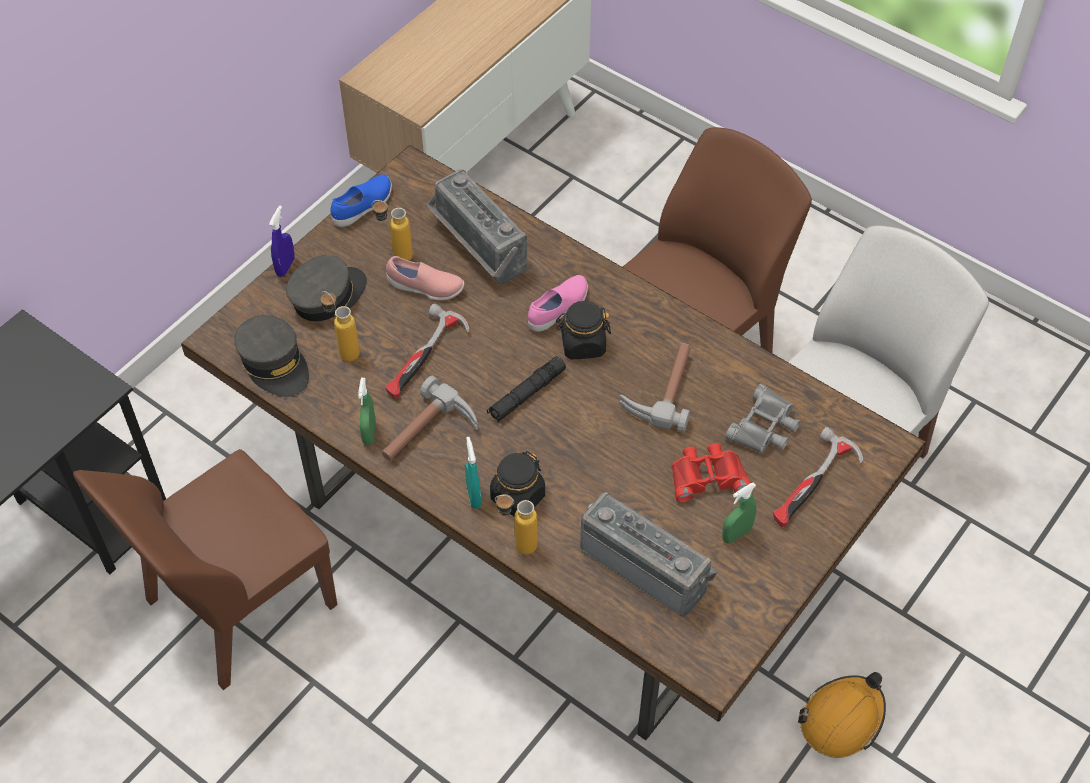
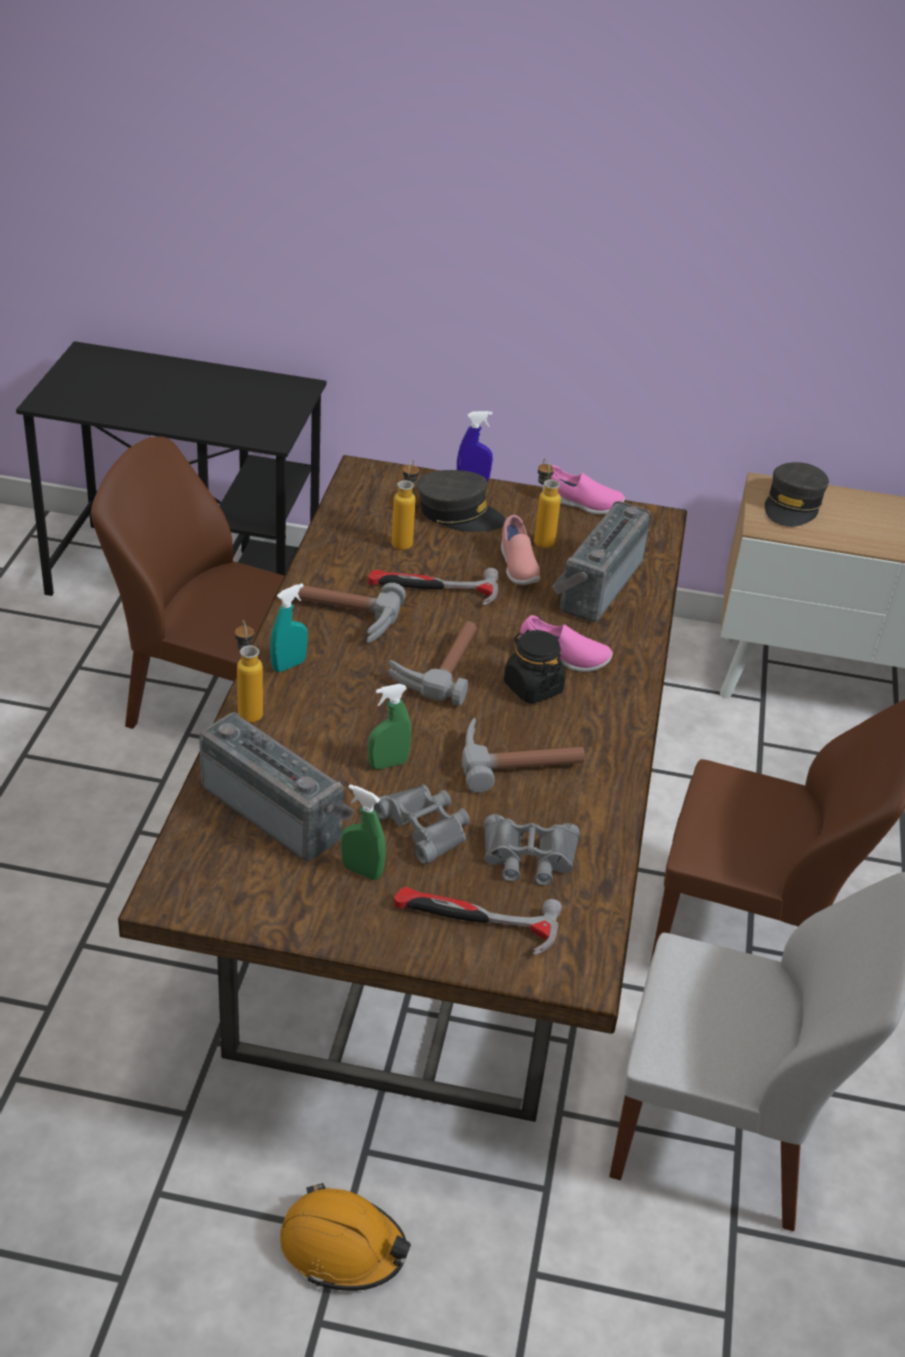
camera: 60 degrees right, 15 degrees down
grey cap [234,315,309,397] -> grey cap moved to [765,462,829,527]
blue shoe [330,174,392,227] -> pink shoe [543,465,625,514]
green spray bottle [358,378,376,446] -> green spray bottle moved to [368,684,411,770]
black flashlight [487,356,566,422] -> hammer [388,621,477,706]
black jar [490,451,545,516] -> none
radio [580,492,718,617] -> radio turned 60 degrees counterclockwise [199,712,355,862]
red binoculars [671,443,751,503] -> grey binoculars [373,784,470,864]

